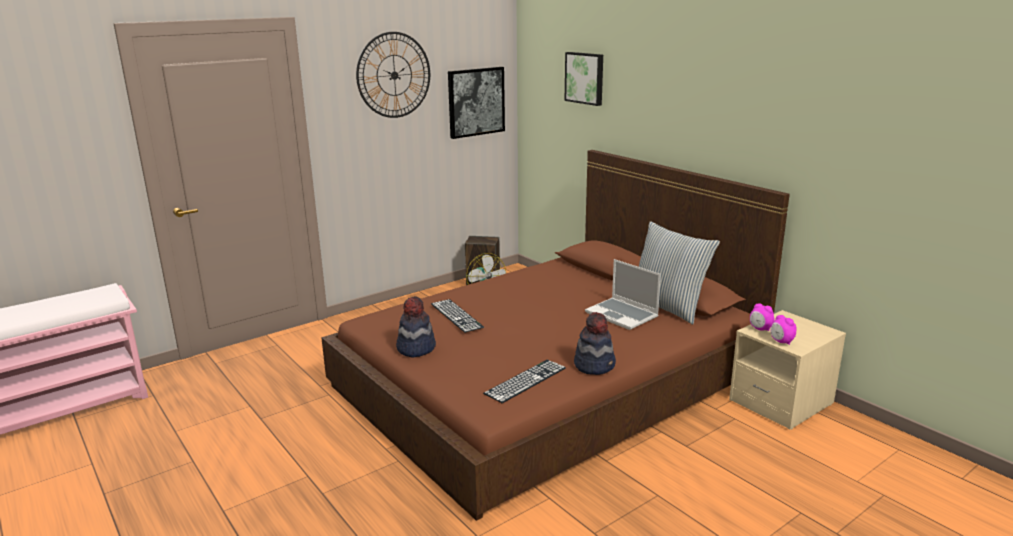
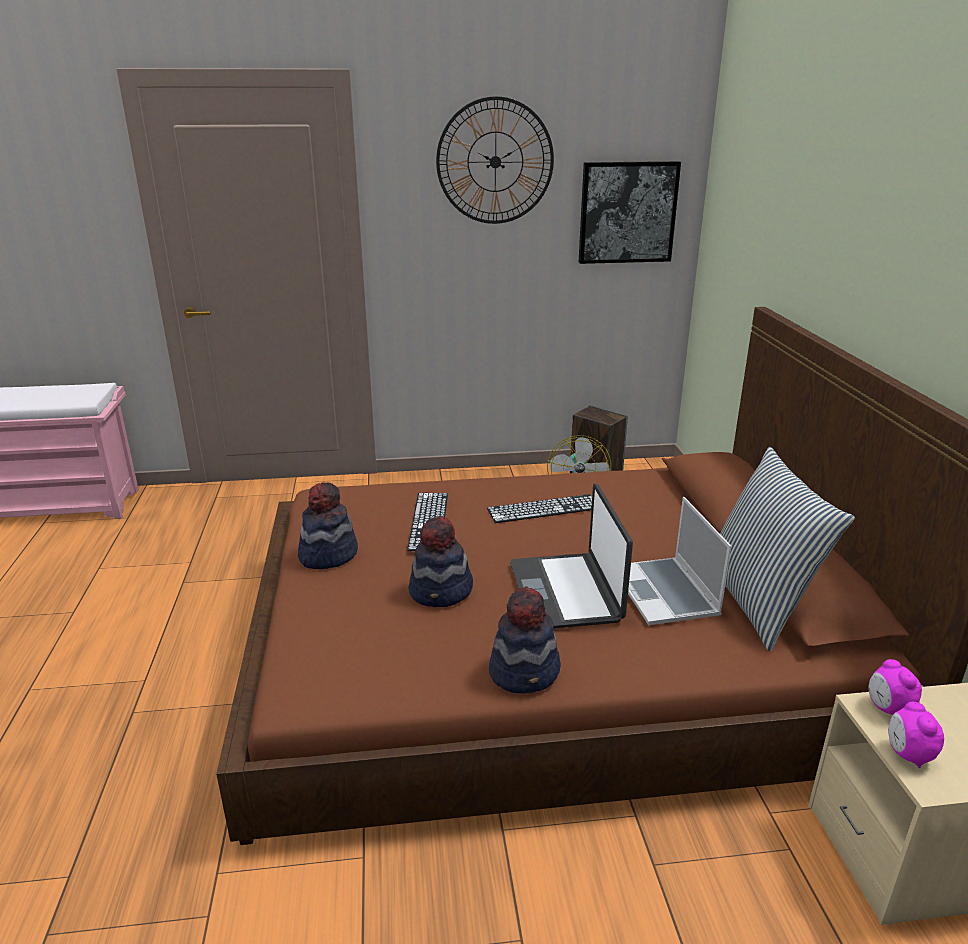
camera: 30 degrees right, 5 degrees up
keyboard [483,360,566,403] -> keyboard moved to [487,494,592,523]
picture [565,52,603,106] -> none
none -> hat [409,516,473,607]
none -> laptop [510,484,633,628]

